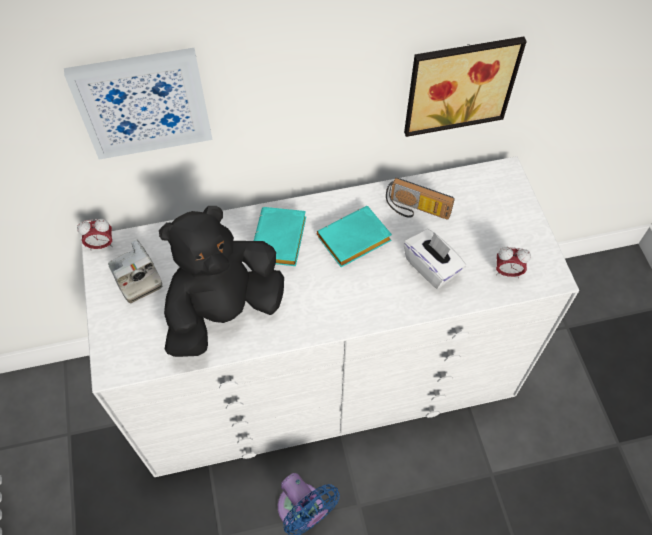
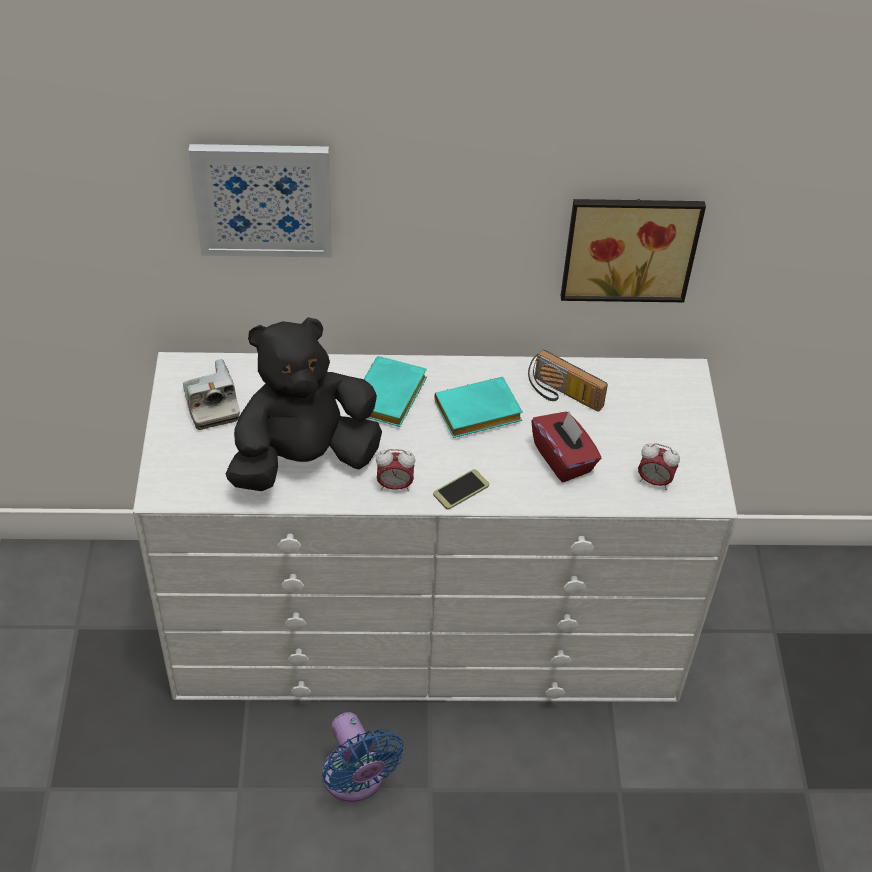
camera: 10 degrees right, 10 degrees down
alarm clock [77,219,113,251] -> alarm clock moved to [376,449,415,491]
white tissue box [403,229,466,289] -> red tissue box [531,412,601,483]
none -> phone [433,469,489,510]

